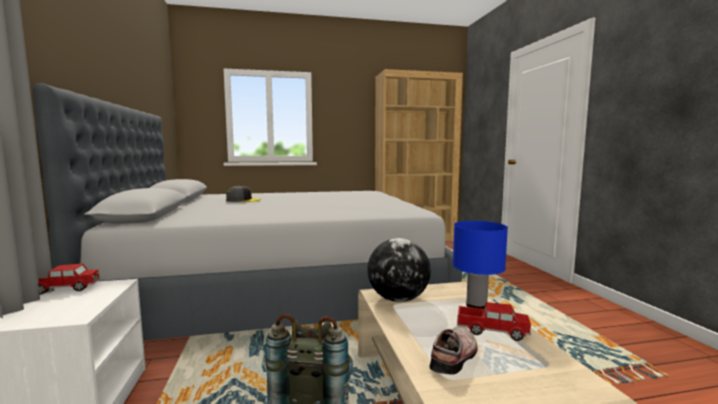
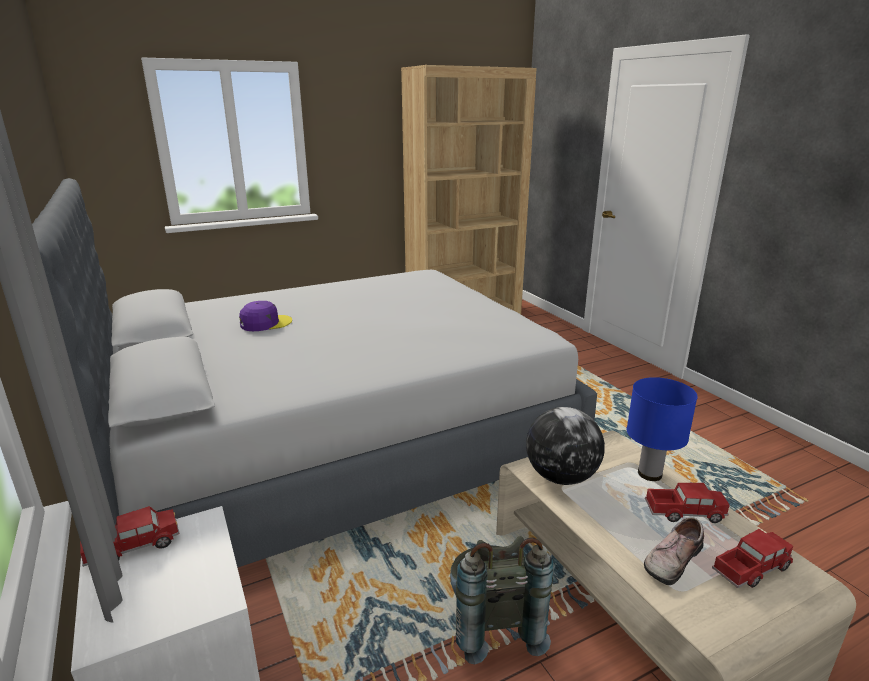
camera: 15 degrees left, 15 degrees up
grey cap [226,186,261,202] -> purple cap [239,301,292,331]
shoe [429,326,478,374] -> shoe turned 150 degrees counterclockwise [644,517,704,585]
none -> toy truck [712,529,793,588]

